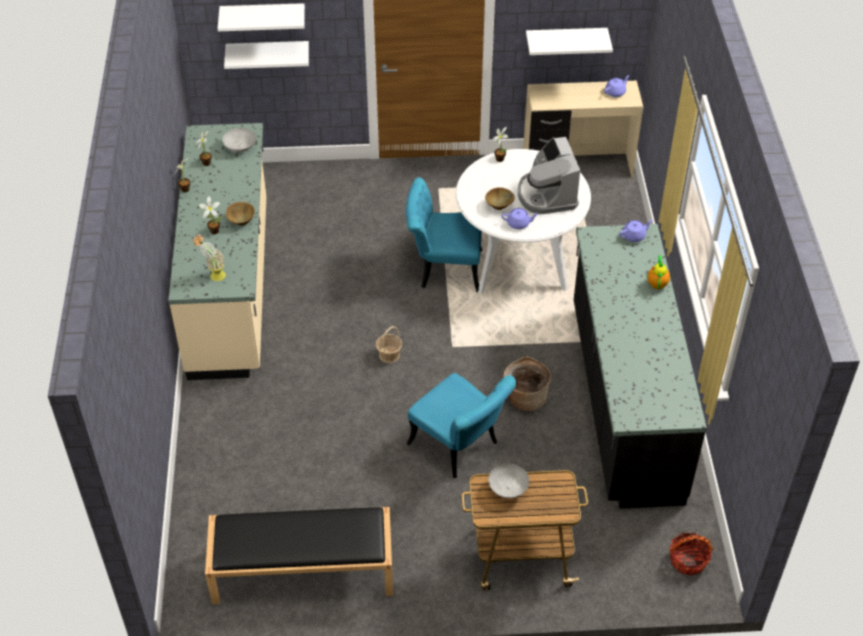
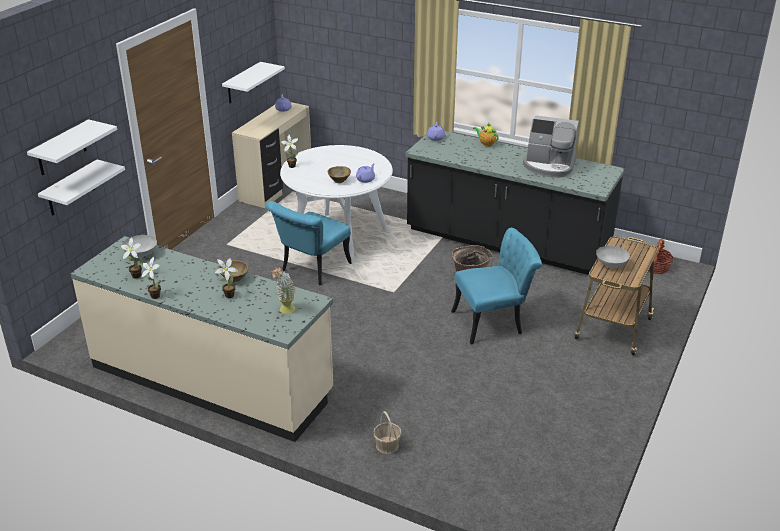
camera: 60 degrees left, 15 degrees down
black bench [205,507,393,605] -> none
basket [376,326,402,363] -> basket moved to [373,411,402,454]
coffee machine [518,137,580,214] -> coffee machine moved to [523,115,579,178]

